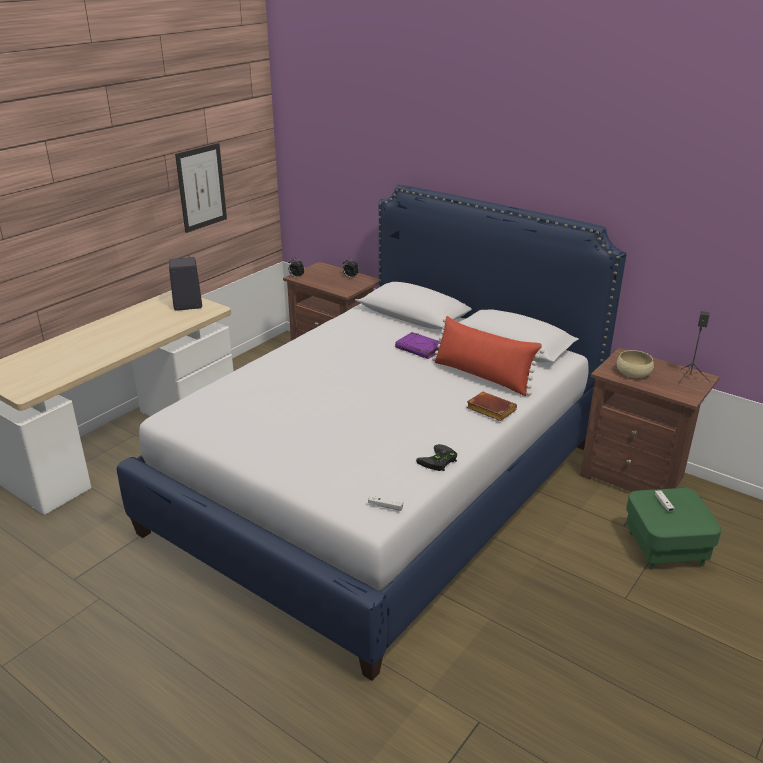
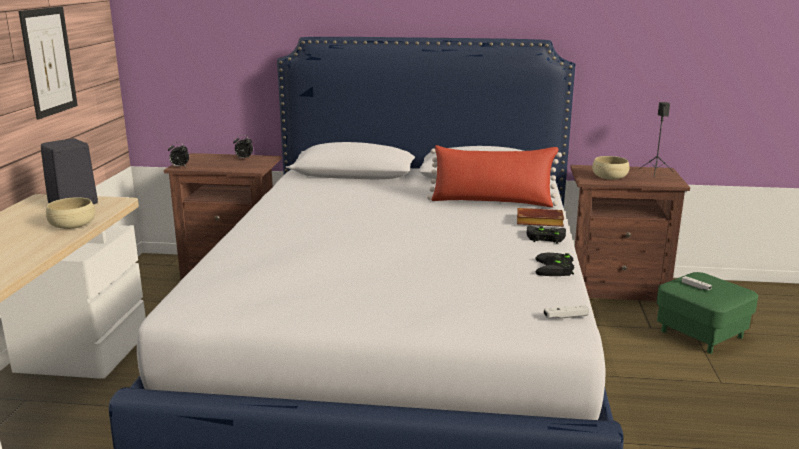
camera: 30 degrees left, 10 degrees down
purple book [395,332,441,359] -> none
none -> beige bowl [46,197,95,229]
none -> black game controller [527,226,566,244]

